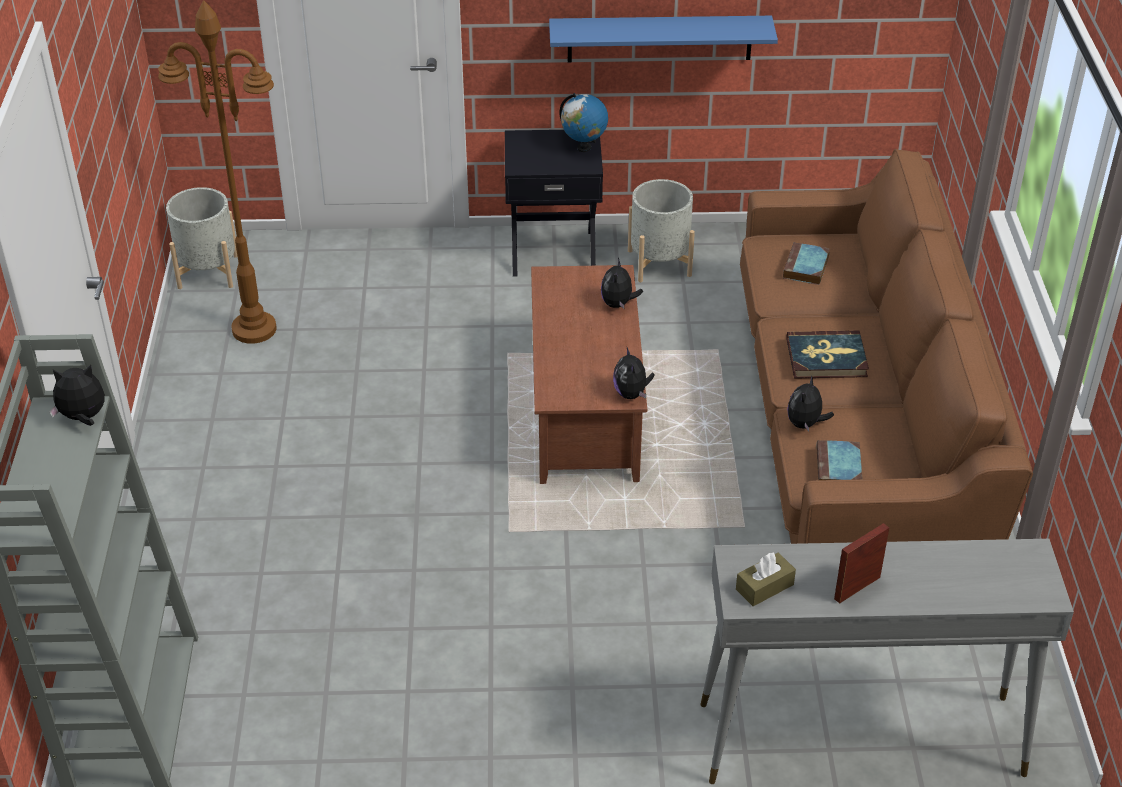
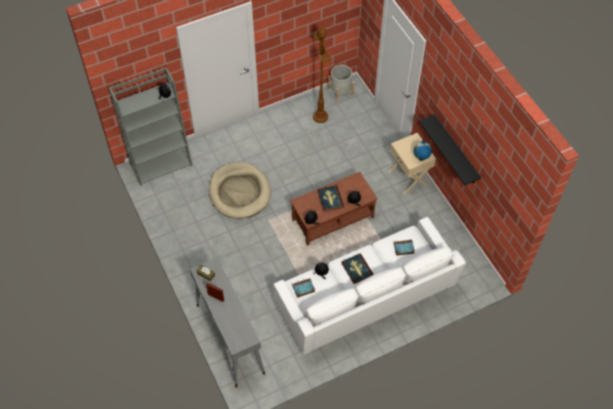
camera: 65 degrees right, 15 degrees up
black nightstand [505,130,603,277] -> beige nightstand [388,133,436,195]
blue shelf [549,16,778,62] -> black shelf [419,115,481,185]
grey planter [628,179,695,282] -> none
brown sofa [740,149,1033,544] -> white sofa [273,217,466,355]
none -> beige dog bed [209,162,271,219]
none -> book [317,185,344,212]

